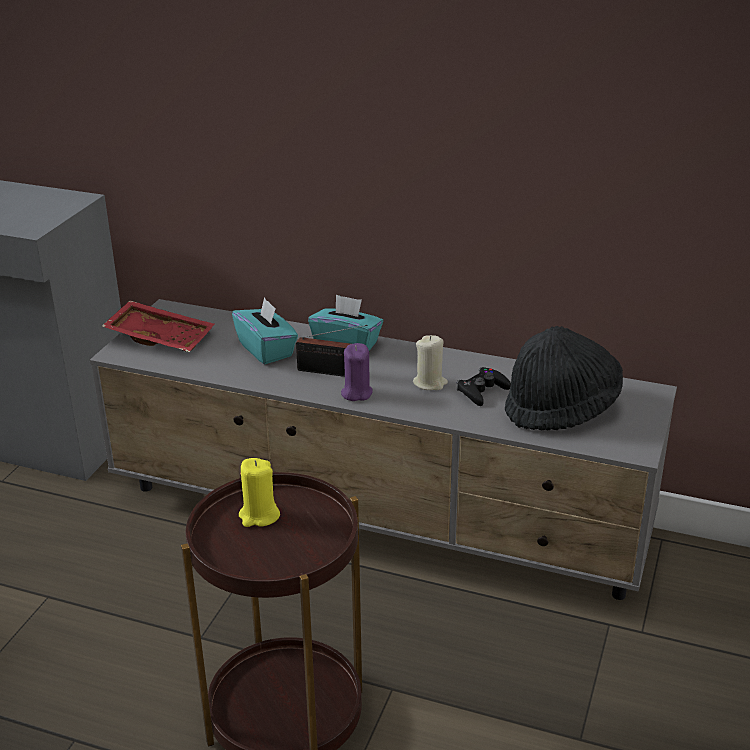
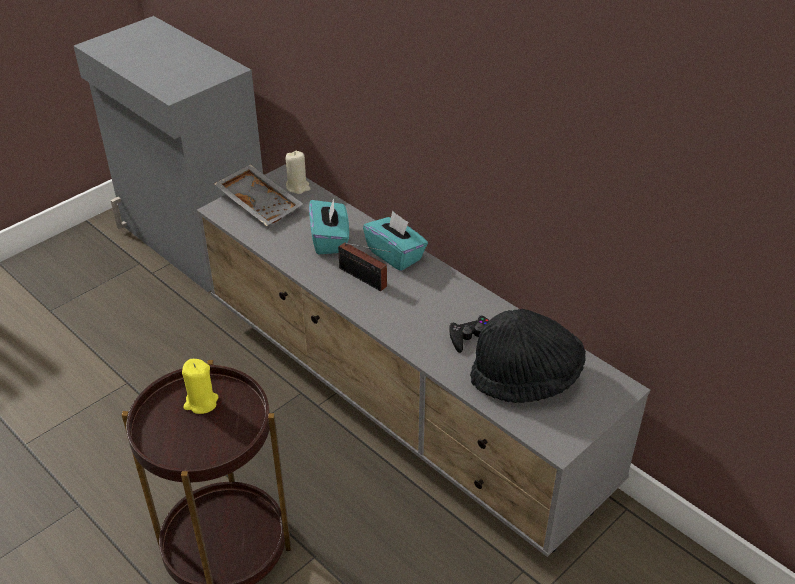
camera: 25 degrees right, 10 degrees up
red tray [102,300,214,352] -> grey tray [214,164,303,226]
purple candle [341,343,373,401] -> none
beige candle [413,335,448,390] -> beige candle moved to [286,151,311,194]

